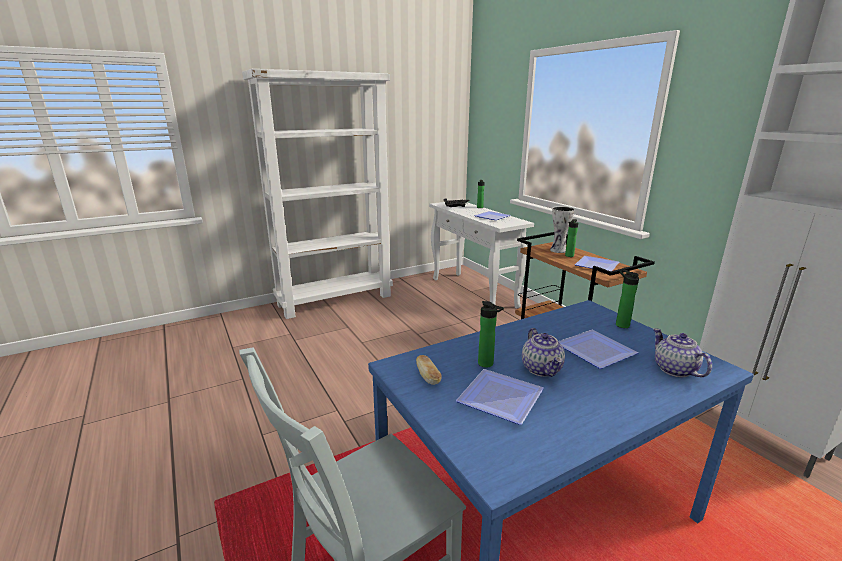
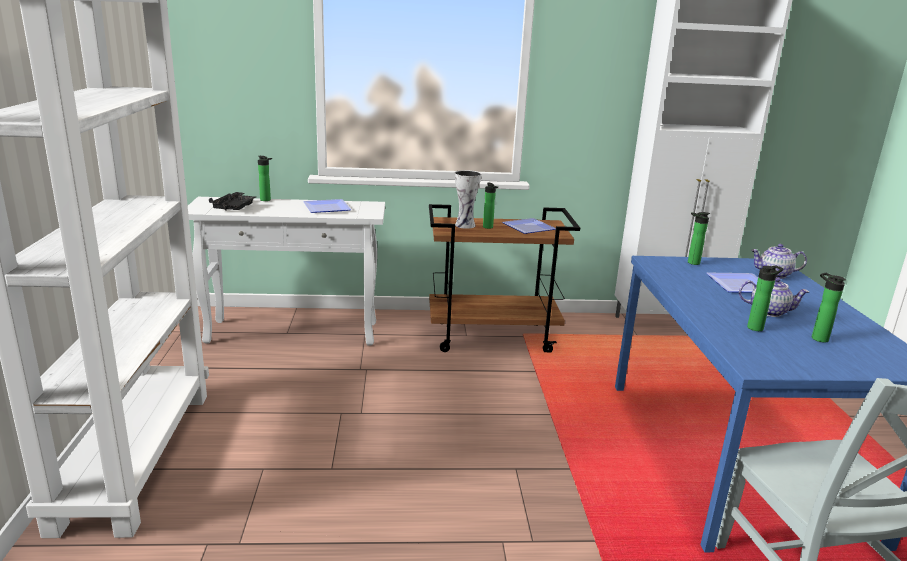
camera: 65 degrees left, 0 degrees up
bread [416,355,441,385] -> none
plate [456,369,544,425] -> bottle [812,273,846,343]

